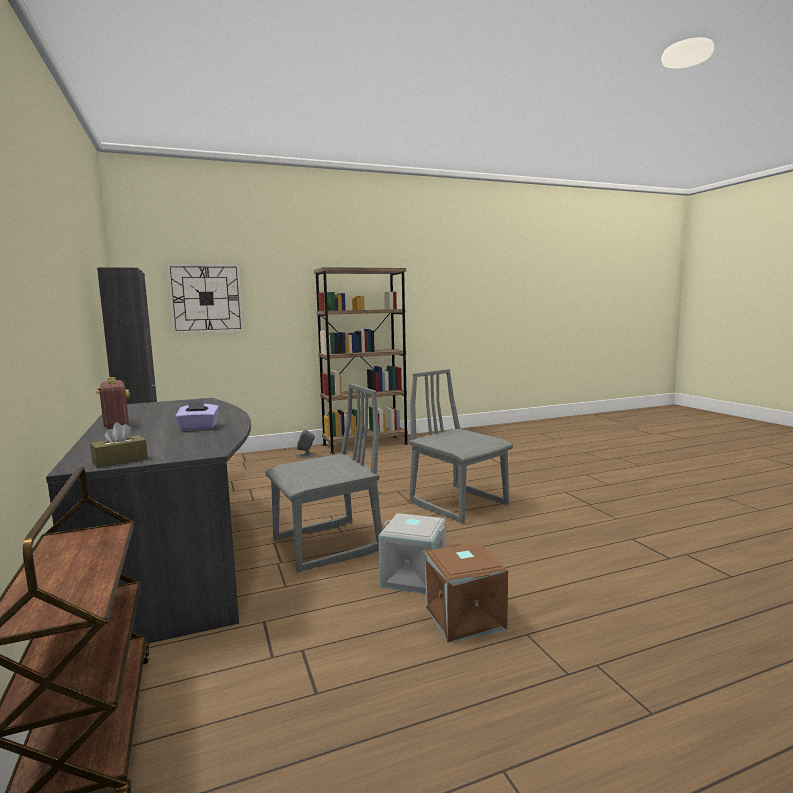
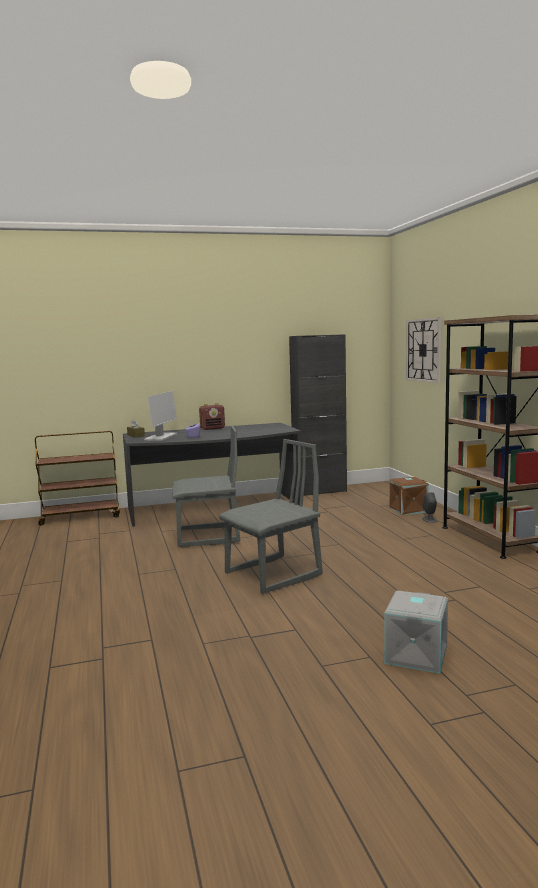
camera: 95 degrees right, 0 degrees up
grey chair [265,383,382,572] -> grey chair turned 75 degrees counterclockwise [172,425,240,547]
grey storage box [379,513,446,594] -> grey storage box moved to [384,591,448,674]
brown storage box [425,543,508,643] -> brown storage box moved to [390,477,429,515]
none -> monitor [144,391,177,440]

